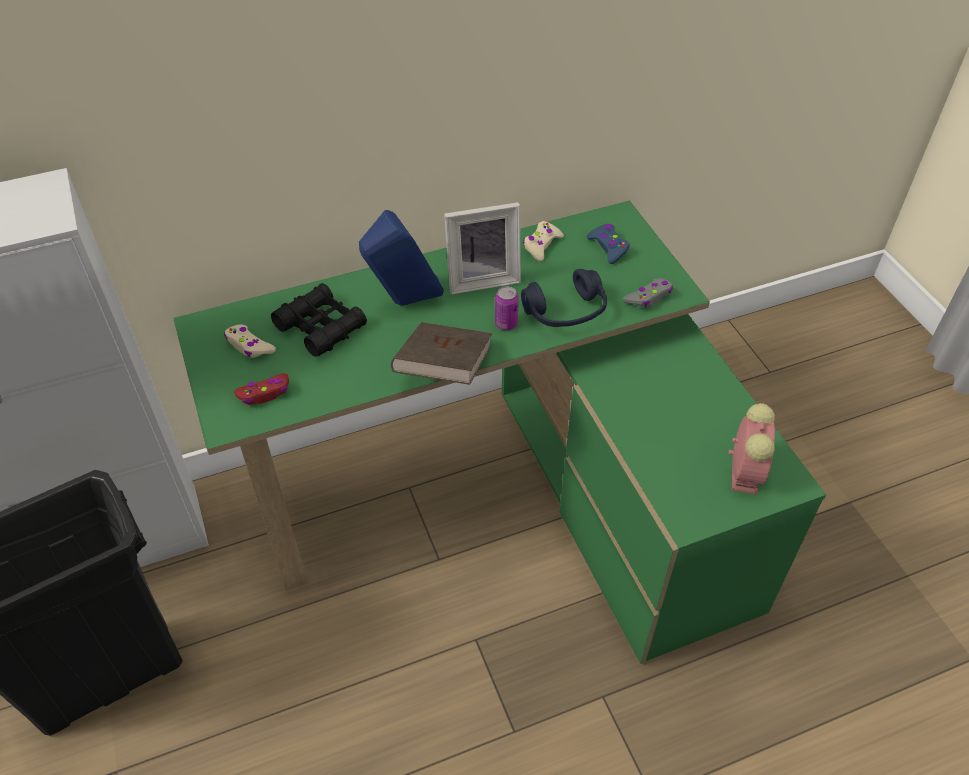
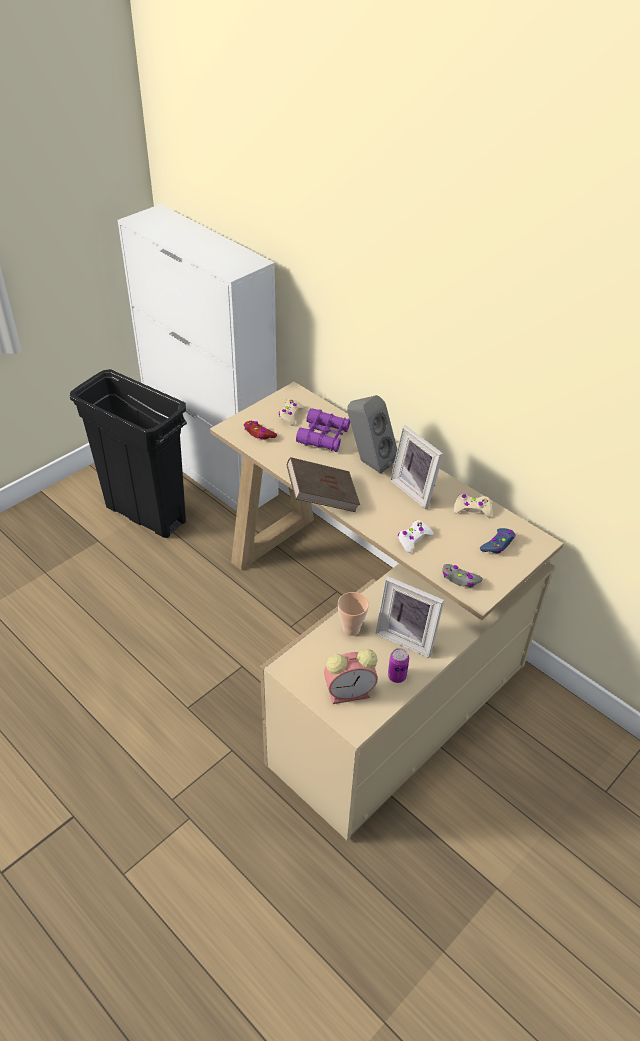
camera: 65 degrees right, 5 degrees down
green desk [173,201,826,664] -> beige desk [210,382,564,841]
black binoculars [271,283,367,357] -> purple binoculars [296,408,350,452]
blue speaker [359,210,444,306] -> grey speaker [347,395,397,474]
can [495,286,519,330] -> can moved to [388,648,409,683]
blue headphones [521,269,607,327] -> white game controller [398,520,433,553]
none -> cup [338,592,369,636]
none -> picture frame [375,576,444,658]

